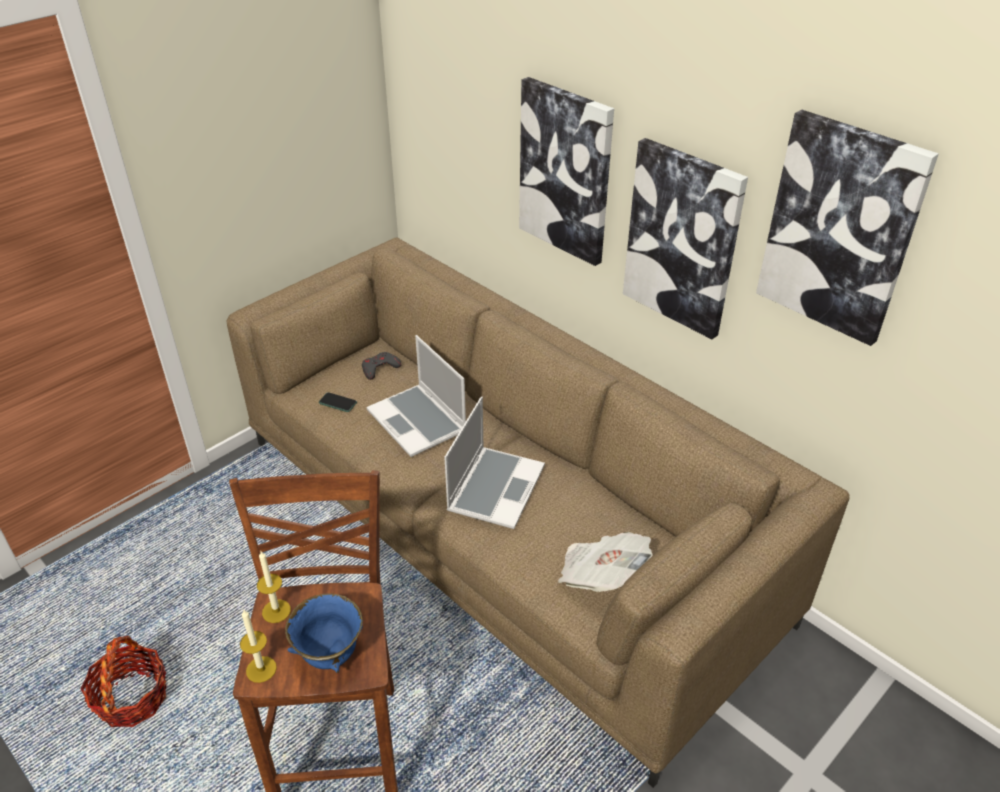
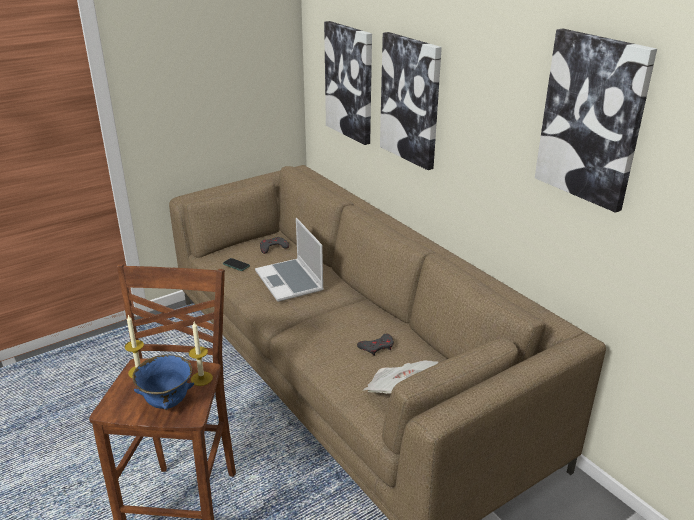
camera: 10 degrees right, 10 degrees down
basket [81,636,167,727] -> none
candle [240,610,277,683] -> candle moved to [189,322,213,386]
laptop [444,397,545,529] -> none
picture [623,138,748,339] -> picture moved to [324,21,372,145]
none -> grey game controller [357,334,394,356]

